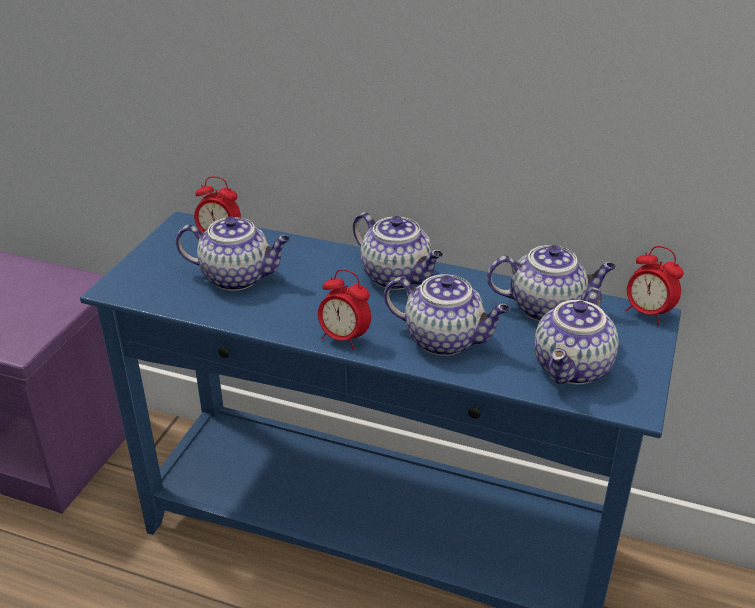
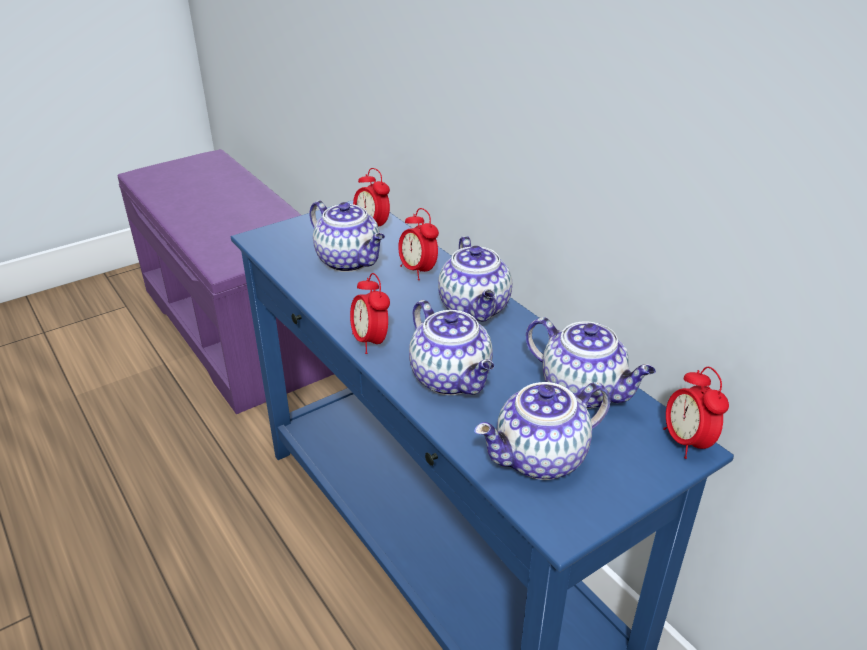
camera: 35 degrees right, 0 degrees up
none -> alarm clock [398,208,439,280]

